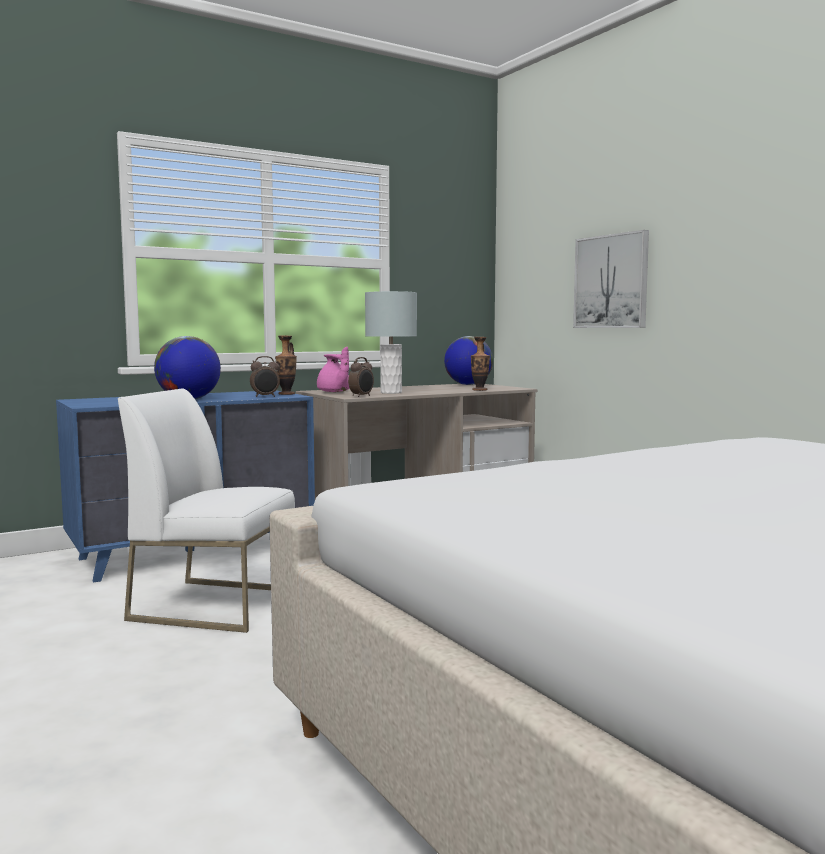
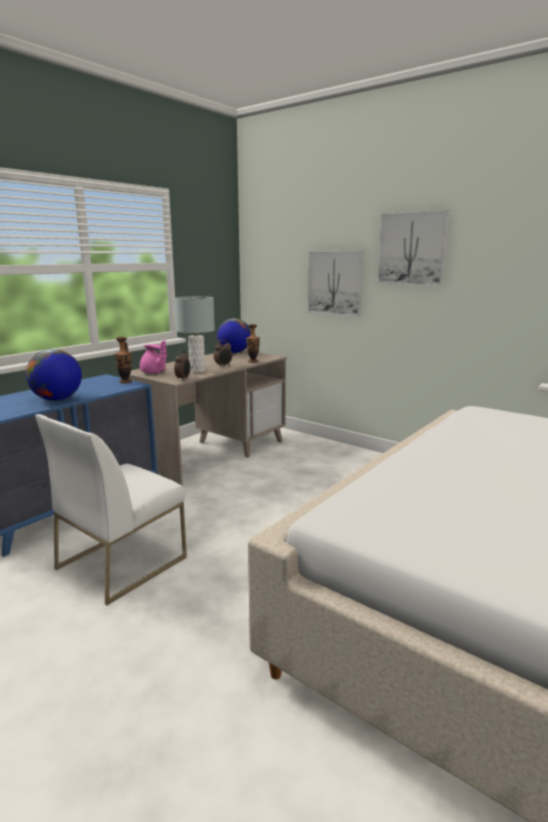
camera: 20 degrees left, 10 degrees up
white chair [118,388,295,633] -> white chair turned 45 degrees counterclockwise [35,414,187,605]
alarm clock [250,356,280,397] -> alarm clock moved to [214,340,232,366]
none -> picture [377,210,450,286]

